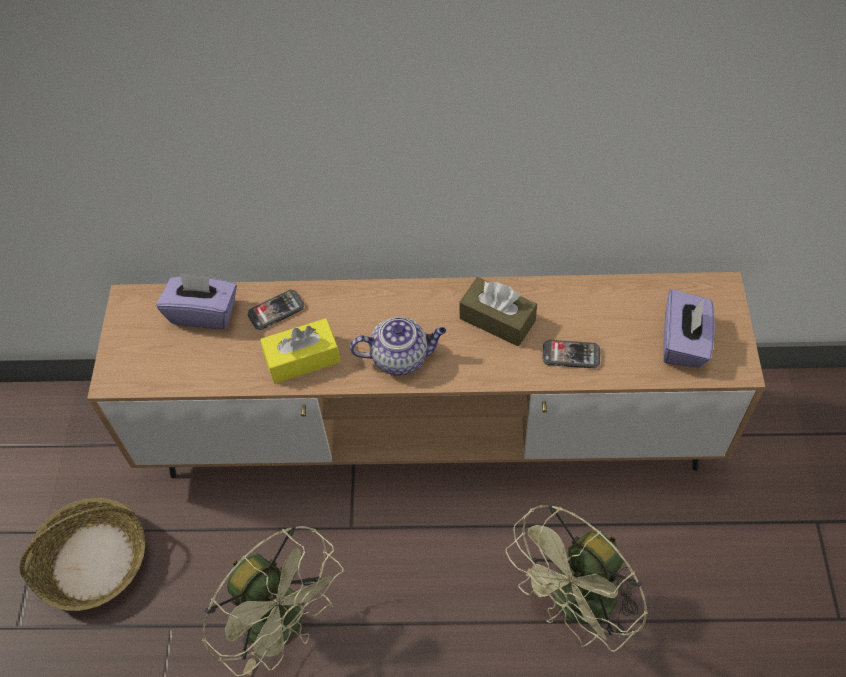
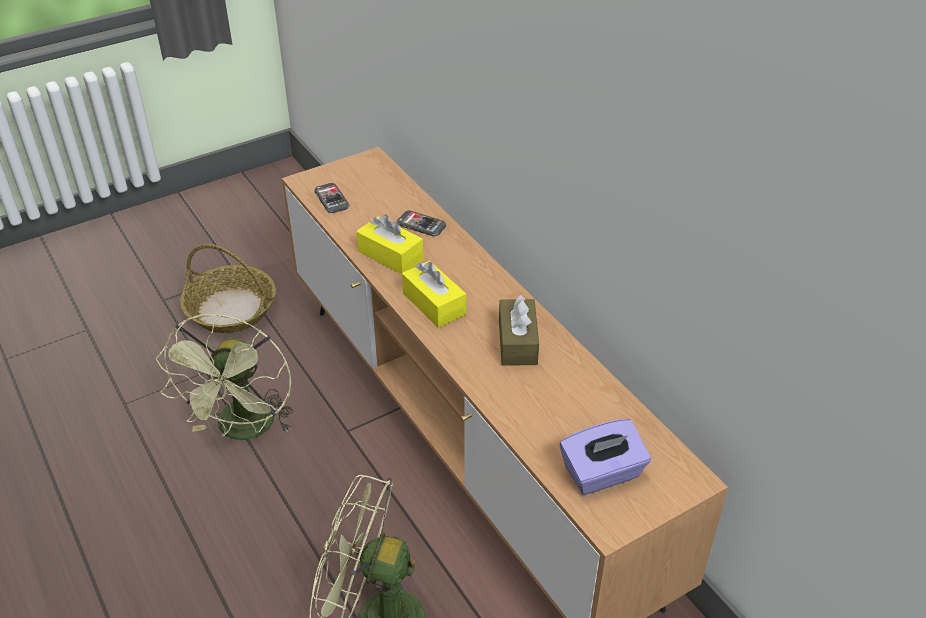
camera: 55 degrees right, 15 degrees down
purple tissue box [156,273,237,329] -> none
teapot [350,317,446,376] -> yellow tissue box [402,261,466,328]
phone [542,340,600,368] -> phone moved to [314,183,350,213]

